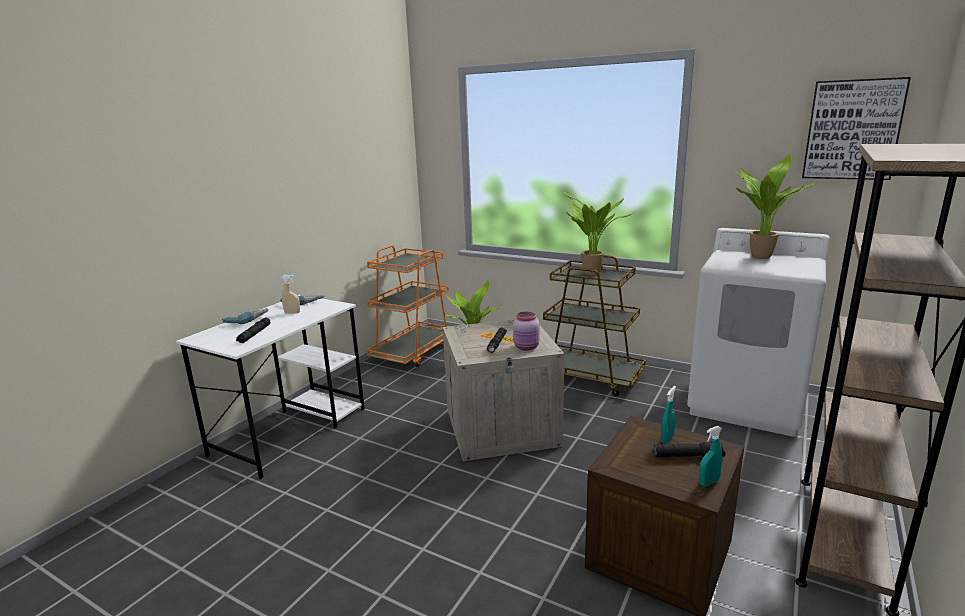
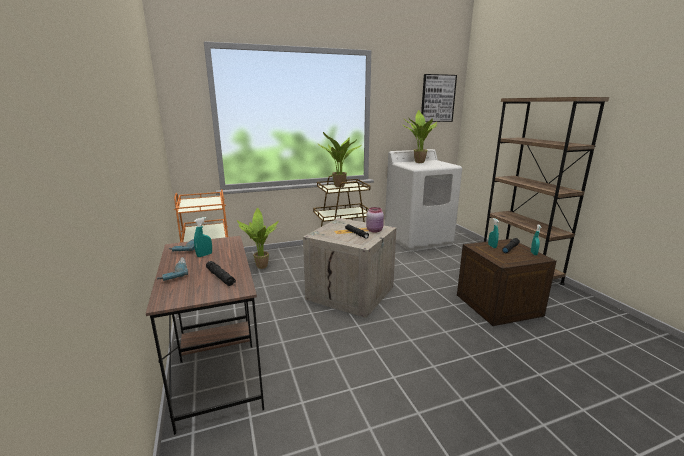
camera: 50 degrees left, 0 degrees up
white desk [176,295,365,479] -> brown desk [146,236,264,435]
beige spray bottle [282,275,300,314] -> turquoise spray bottle [194,217,212,257]

